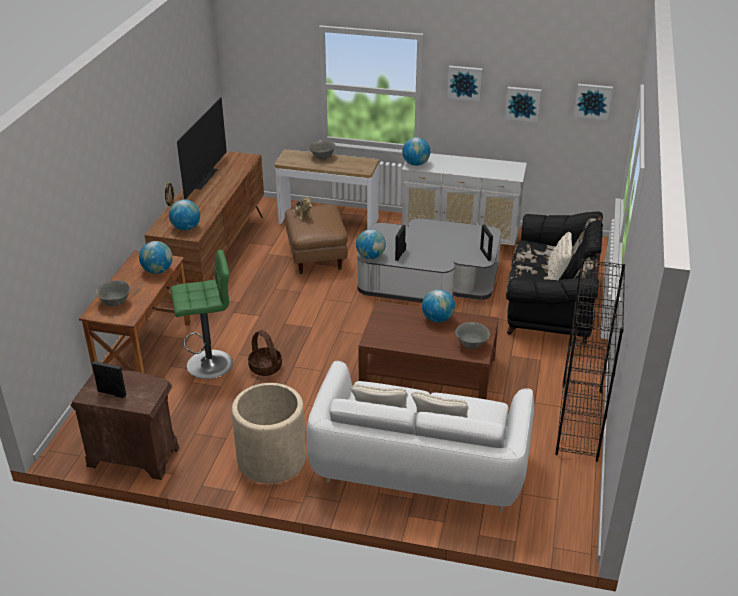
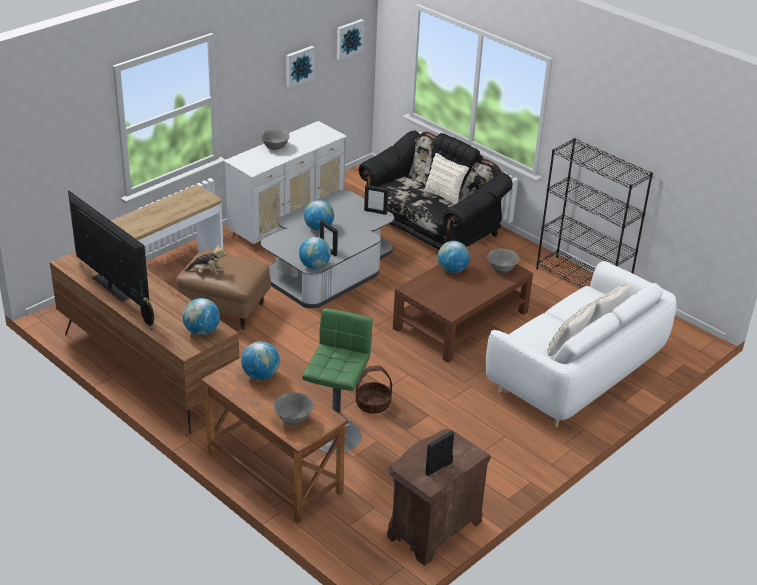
camera: 60 degrees left, 0 degrees up
beige planter [232,383,306,483] -> none
grey bowl [309,141,335,159] -> grey bowl moved to [260,129,290,150]
globe [402,137,430,166] -> globe moved to [304,200,334,231]
picture [447,66,483,102] -> none

